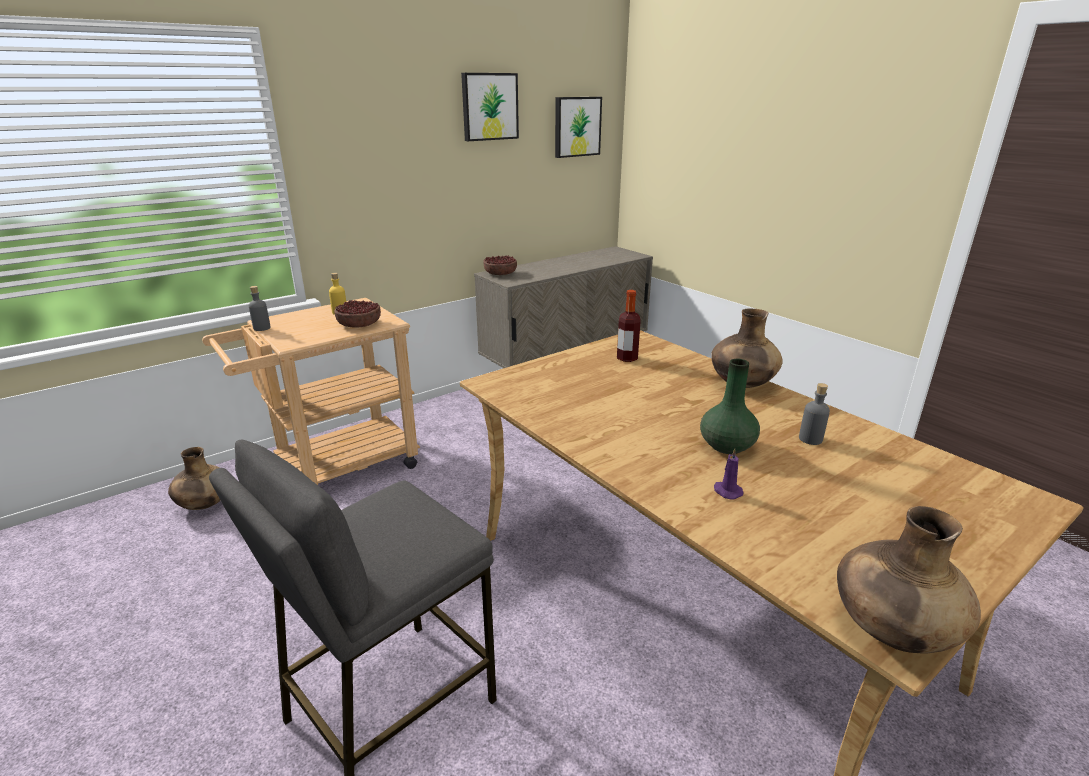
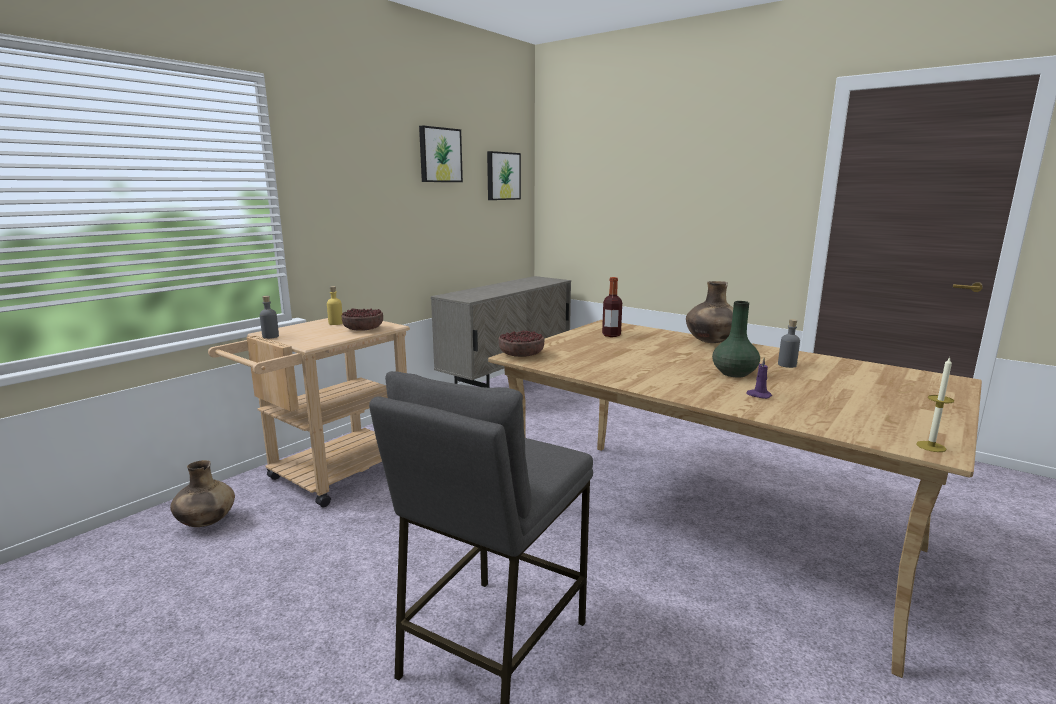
camera: 15 degrees left, 10 degrees down
bowl [483,255,517,275] -> bowl moved to [499,330,544,357]
brown vase [837,506,981,653] -> candle [916,357,954,452]

